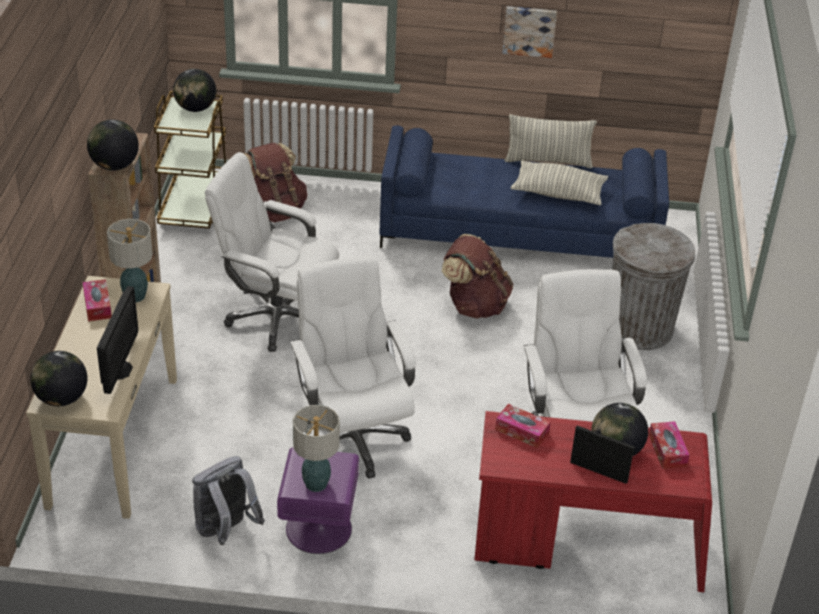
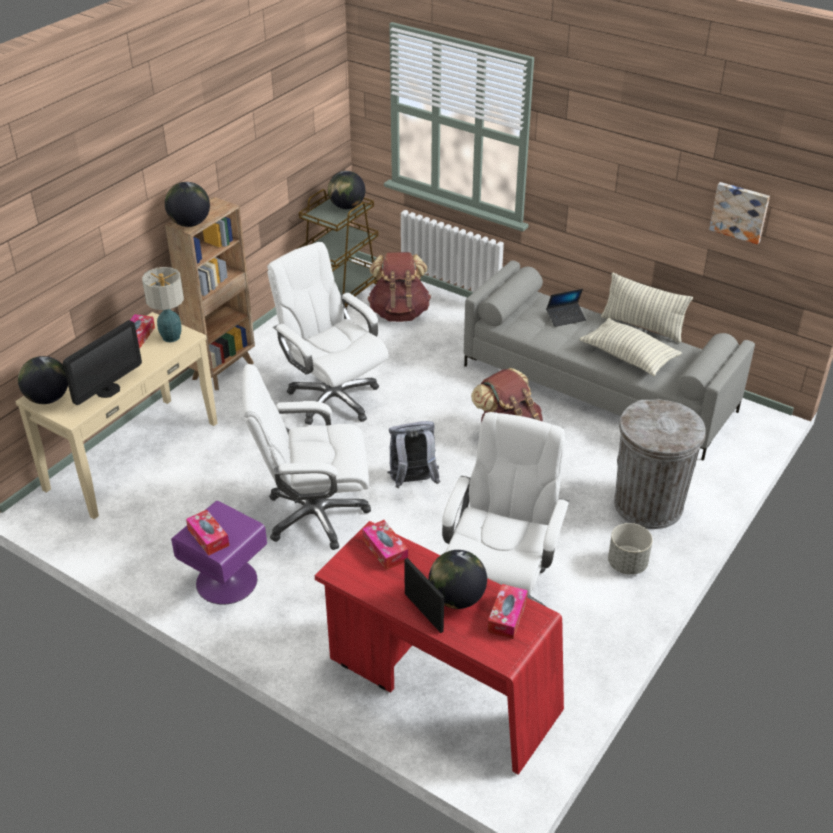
camera: 30 degrees right, 0 degrees up
grey backpack [192,456,265,545] -> grey backpack moved to [387,421,440,488]
white office chair [290,256,416,478] -> white office chair turned 105 degrees counterclockwise [242,364,371,550]
table lamp [293,405,340,492] -> tissue box [186,510,229,556]
blue sofa [379,126,669,258] -> grey sofa [464,261,755,461]
picture [502,6,557,58] -> picture moved to [709,182,770,244]
none -> laptop [546,289,586,327]
none -> grey planter [608,523,653,575]

